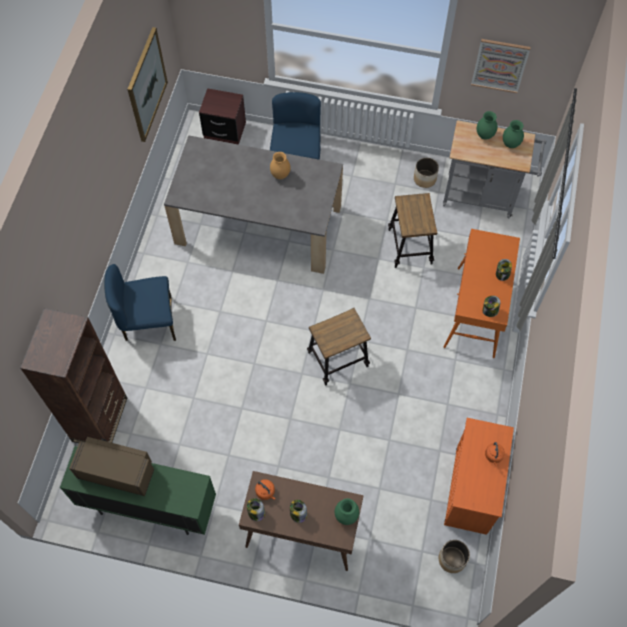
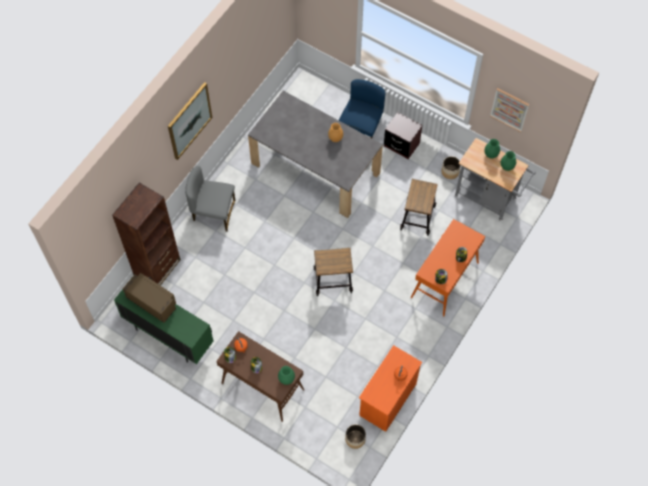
camera: 20 degrees right, 0 degrees up
blue chair [104,264,176,341] -> grey chair [185,166,235,232]
picture [127,27,168,142] -> picture moved to [168,82,212,160]
brown nightstand [199,88,246,145] -> brown nightstand moved to [384,112,422,159]

